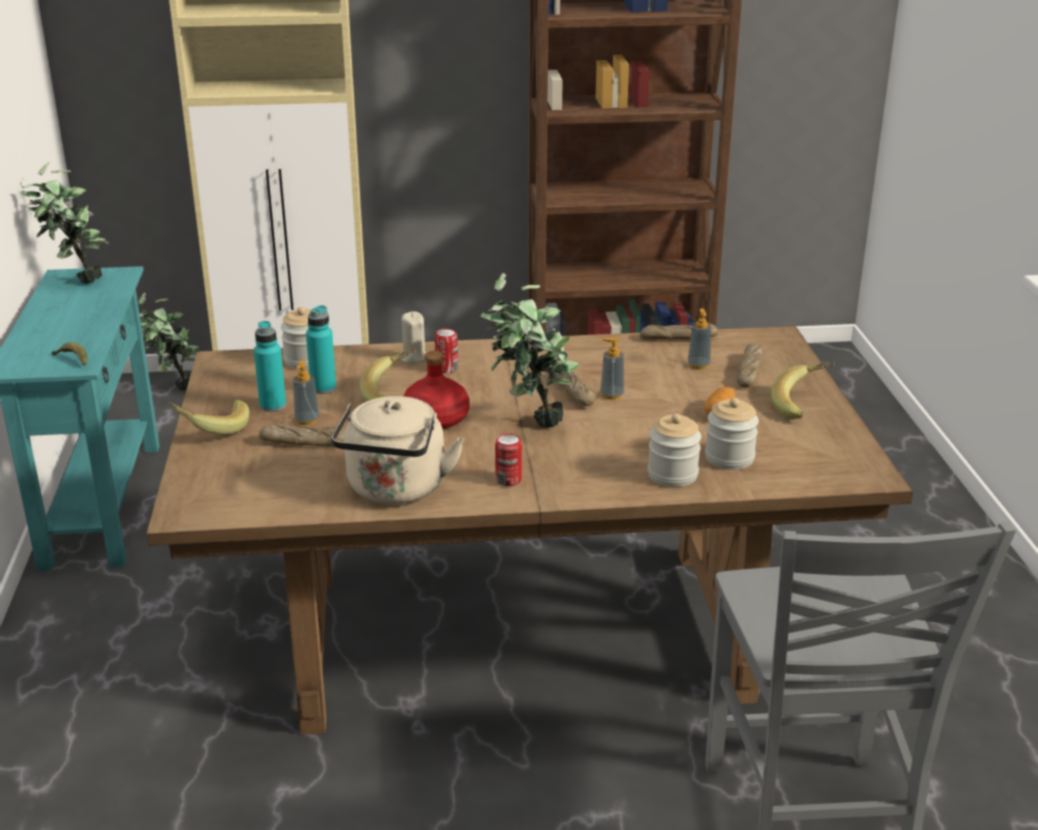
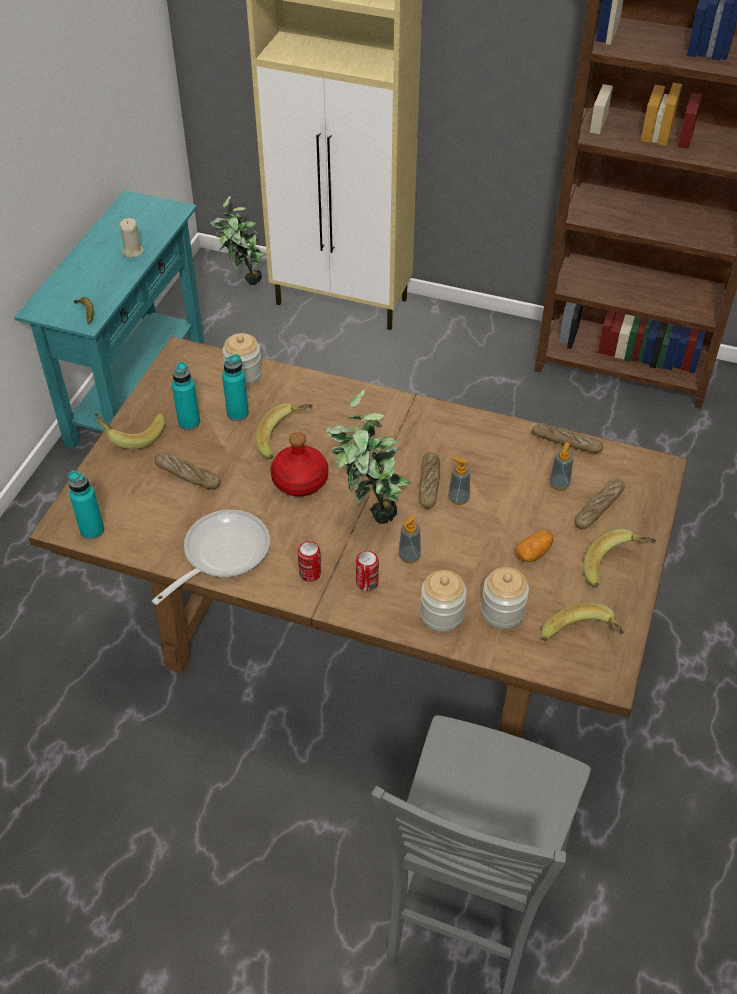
camera: 25 degrees right, 20 degrees up
potted plant [20,162,109,284] -> none
soap dispenser [293,360,319,425] -> soap dispenser moved to [399,515,421,563]
beige kettle [331,396,464,504] -> frying pan [152,510,270,605]
beige candle [400,311,426,364] -> beige candle moved to [120,218,143,258]
can [435,329,458,374] -> can moved to [356,551,379,591]
none -> turquoise bottle [68,471,104,539]
none -> banana [541,603,624,641]

